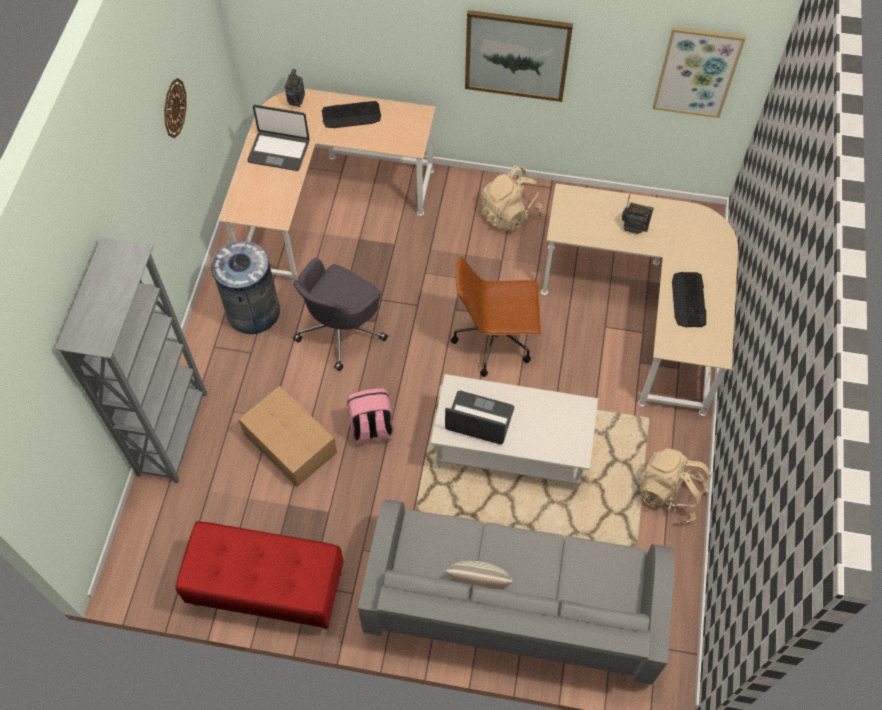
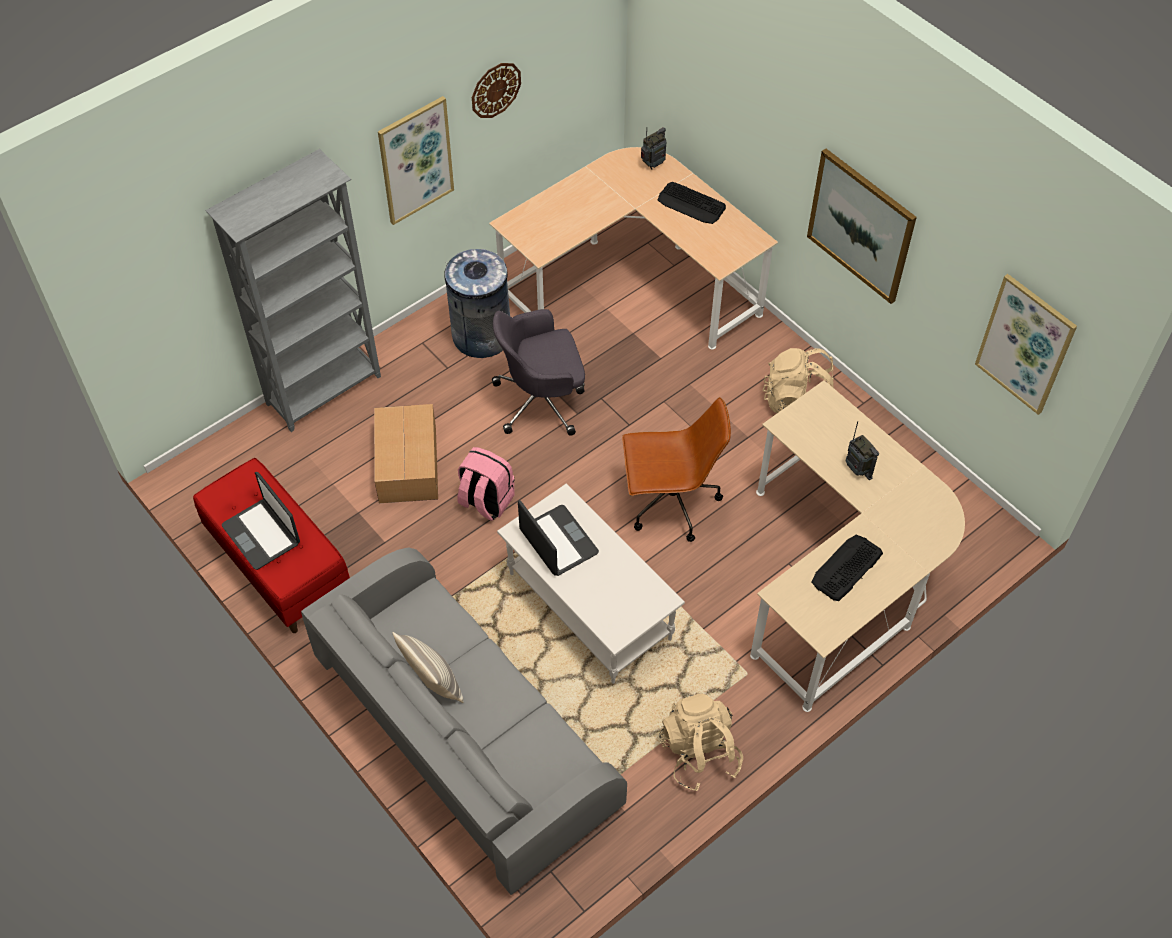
camera: 40 degrees right, 5 degrees down
laptop [247,105,310,171] -> laptop moved to [222,472,300,570]
brown office chair [451,257,541,377] -> brown office chair turned 135 degrees clockwise [622,397,731,542]
none -> picture [378,96,454,225]

